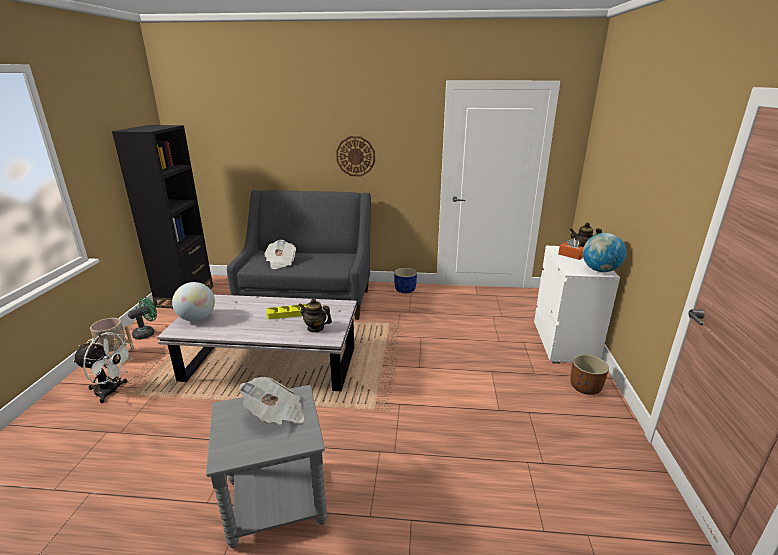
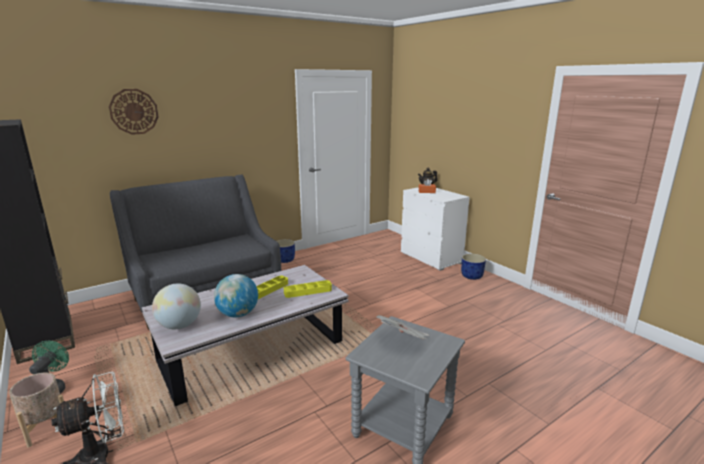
camera: 40 degrees left, 5 degrees down
newspaper [264,240,296,269] -> none
teapot [299,298,332,333] -> yellow tray [284,280,332,298]
wall clock [336,136,375,176] -> wall clock moved to [109,89,159,135]
brown planter [570,355,609,395] -> blue planter [461,254,486,280]
globe [583,233,626,272] -> globe moved to [214,274,258,317]

